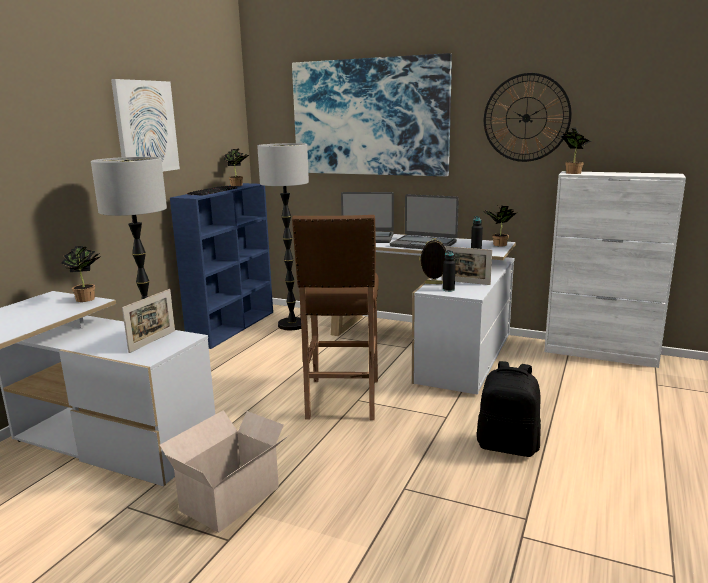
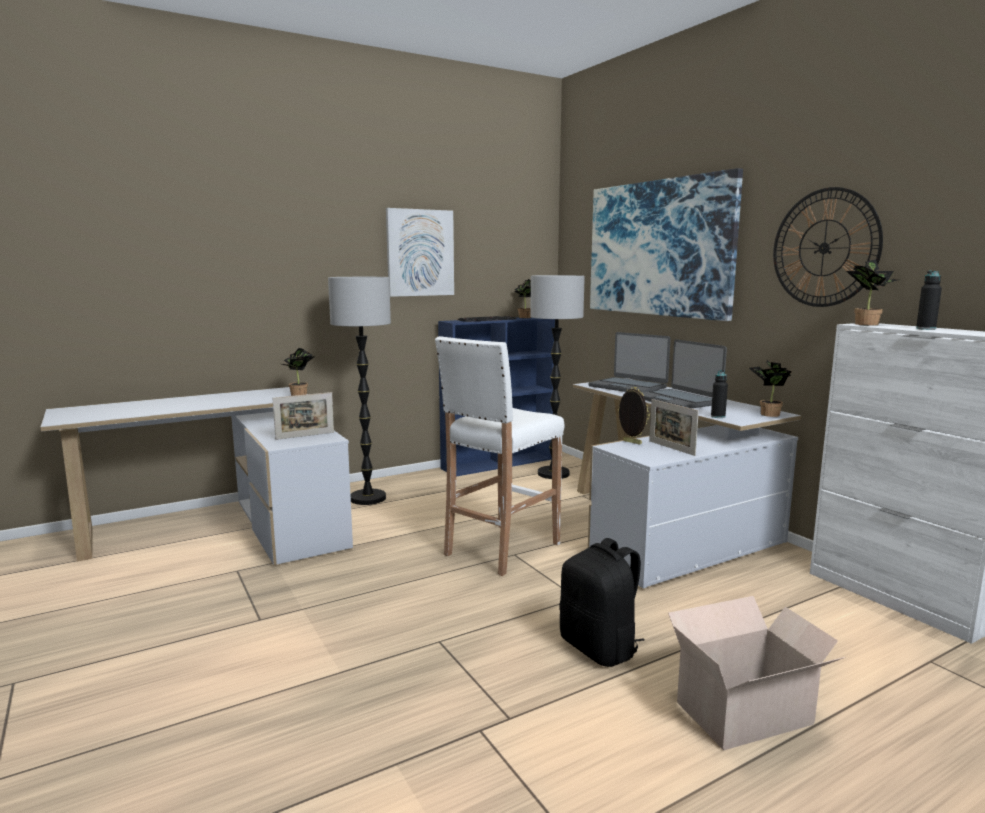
camera: 35 degrees right, 5 degrees down
cardboard box [159,410,289,533] -> cardboard box moved to [668,596,845,750]
brown stool [292,215,379,420] -> white stool [435,336,564,576]
black bottle [443,250,456,292] -> black bottle moved to [916,271,942,330]

